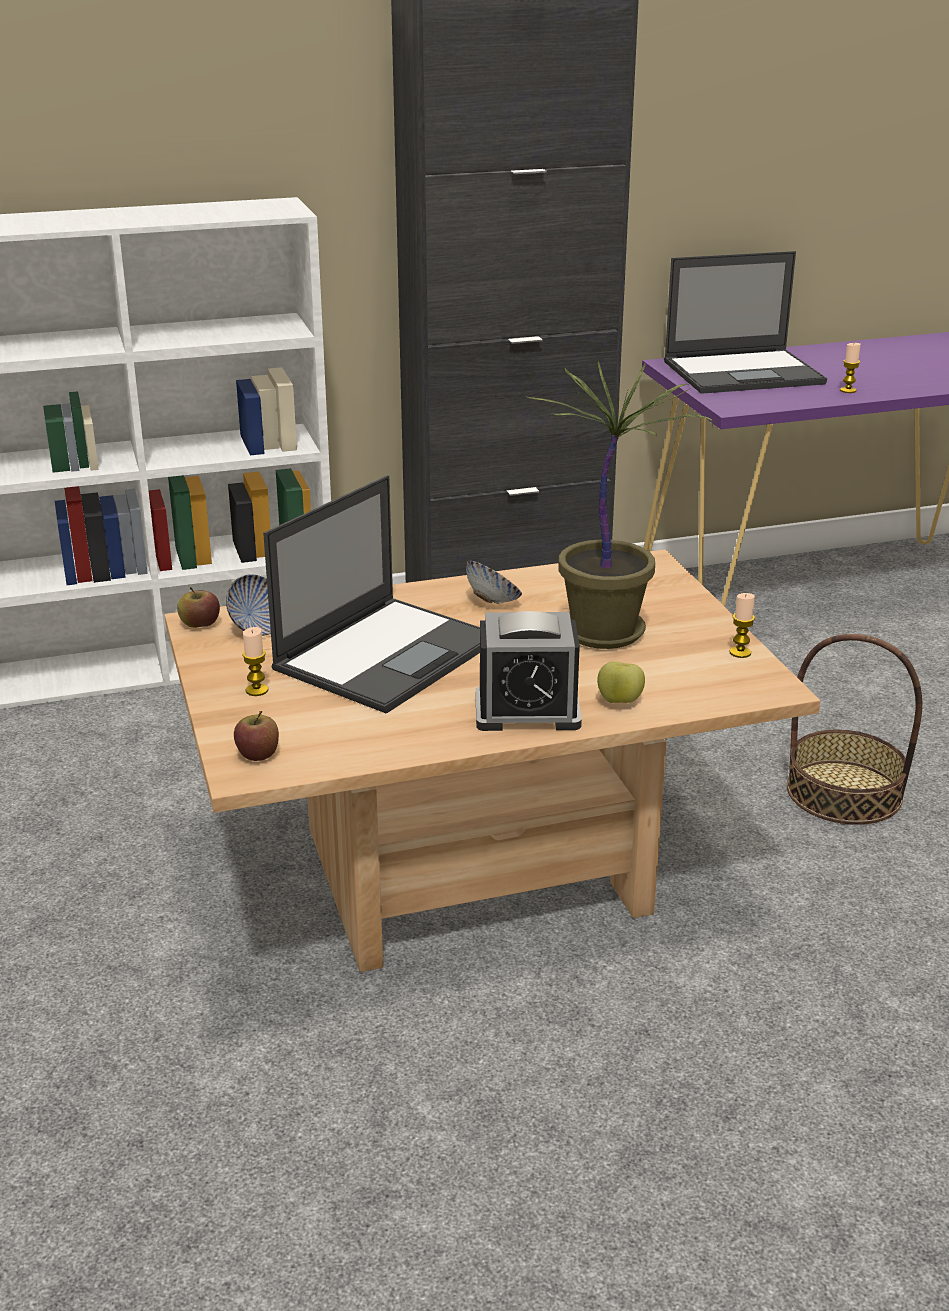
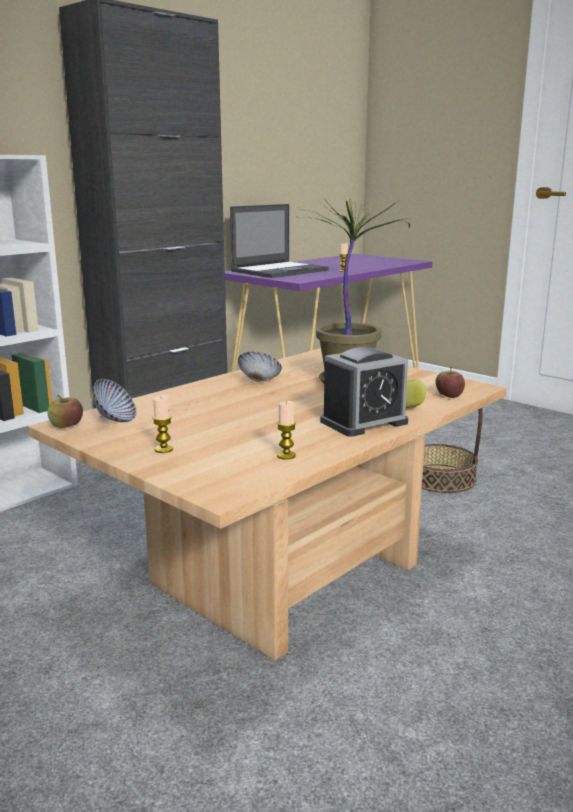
camera: 30 degrees left, 10 degrees down
apple [234,711,279,761] -> apple moved to [435,367,465,398]
laptop [263,475,480,714] -> none
candle [730,593,755,658] -> candle moved to [277,401,296,460]

